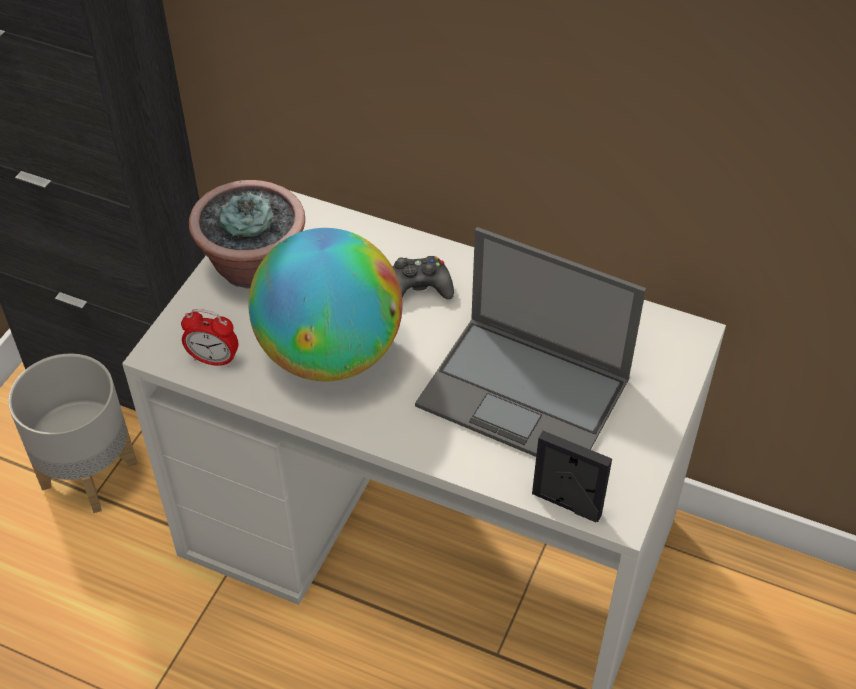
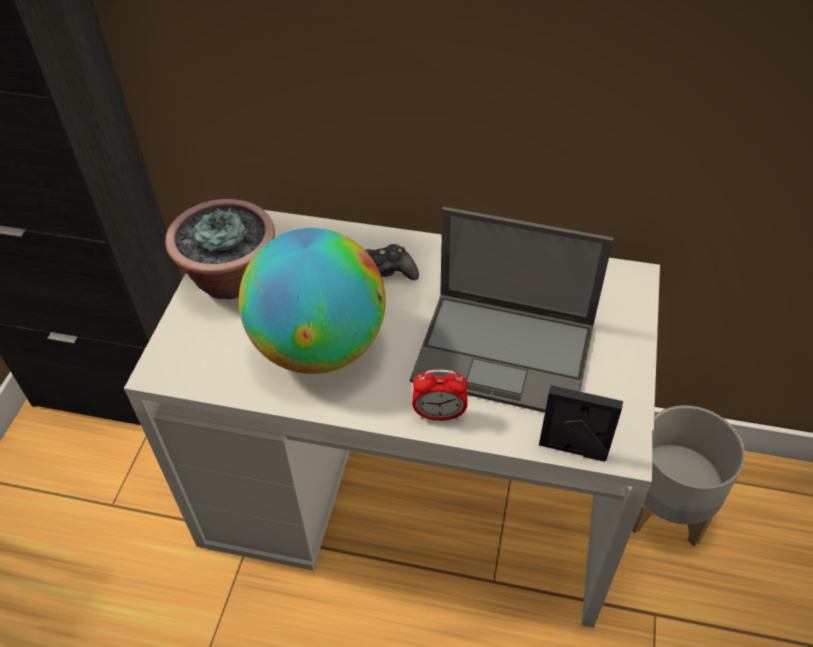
camera: 10 degrees left, 0 degrees up
grey planter [8,354,137,513] -> grey planter moved to [632,405,745,547]
alarm clock [181,309,238,367] -> alarm clock moved to [412,369,467,421]

